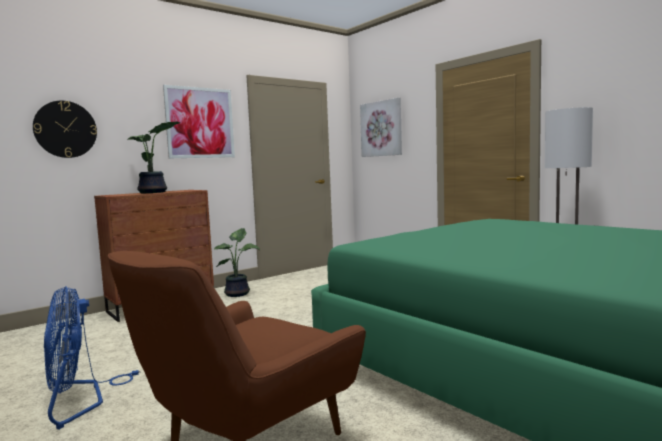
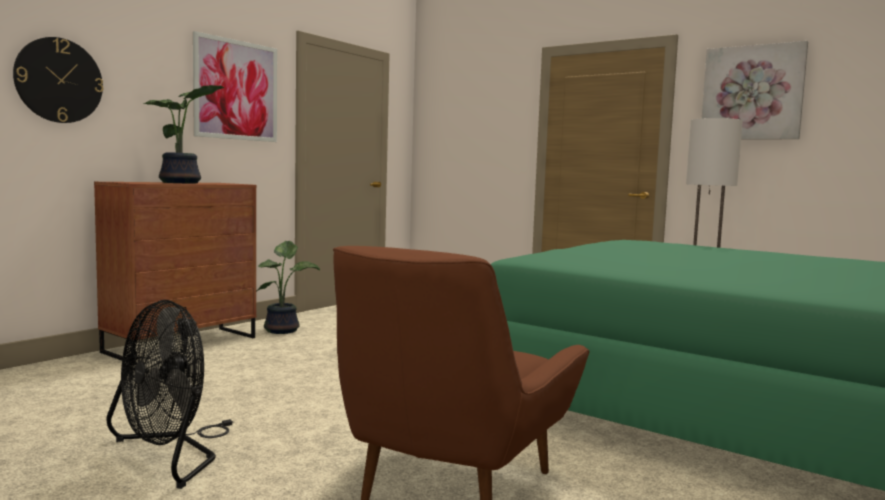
camera: 15 degrees left, 0 degrees up
blue fan [44,286,141,430] -> black fan [107,300,235,489]
picture [360,98,402,157] -> picture moved to [702,41,808,140]

